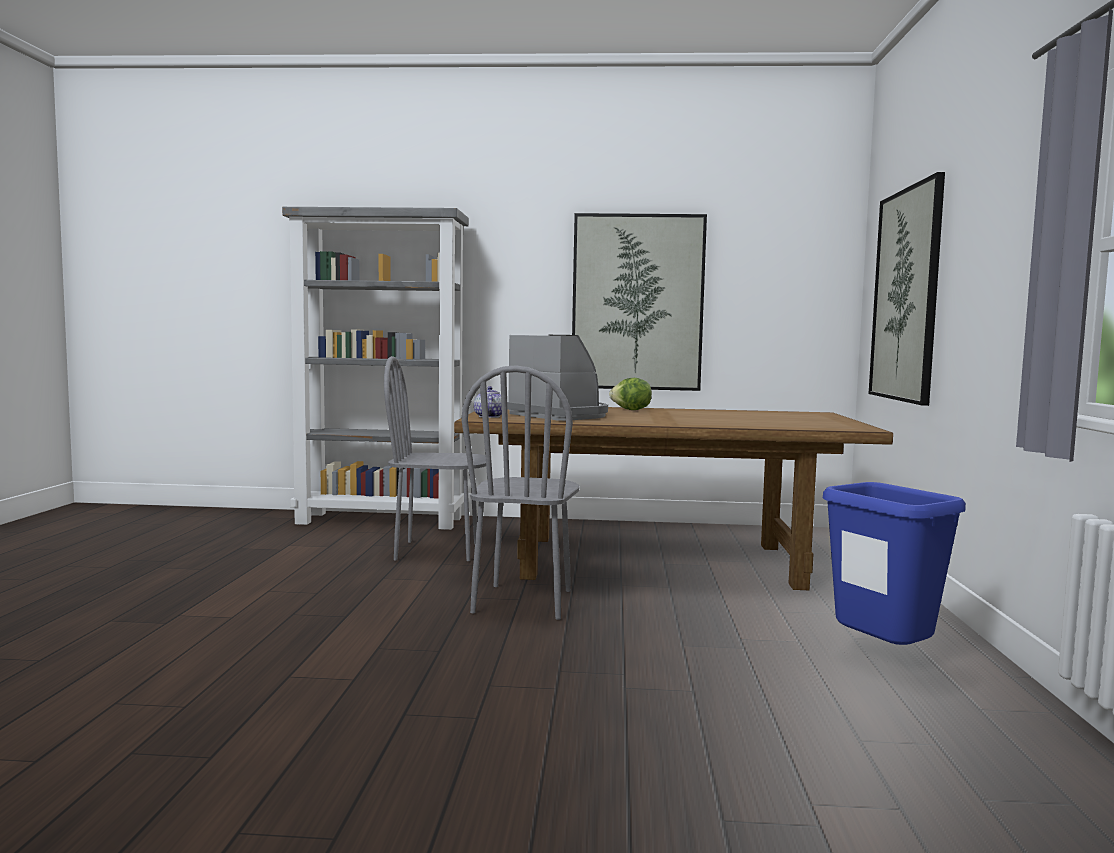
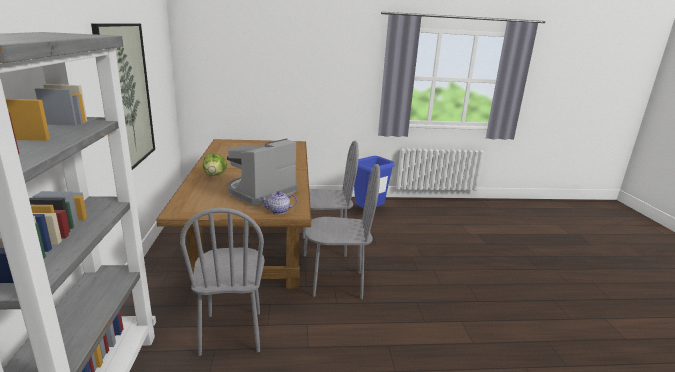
camera: 100 degrees left, 15 degrees up
picture [869,172,945,406] -> none
none -> grey chair [303,141,359,257]

